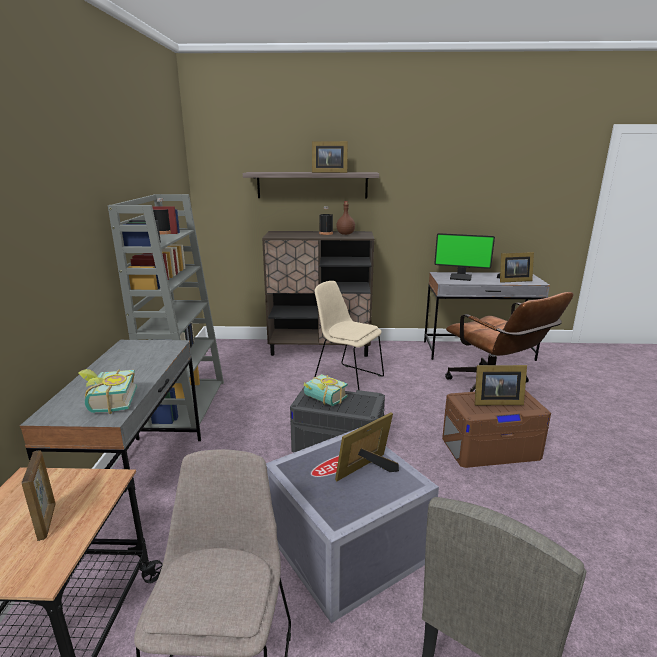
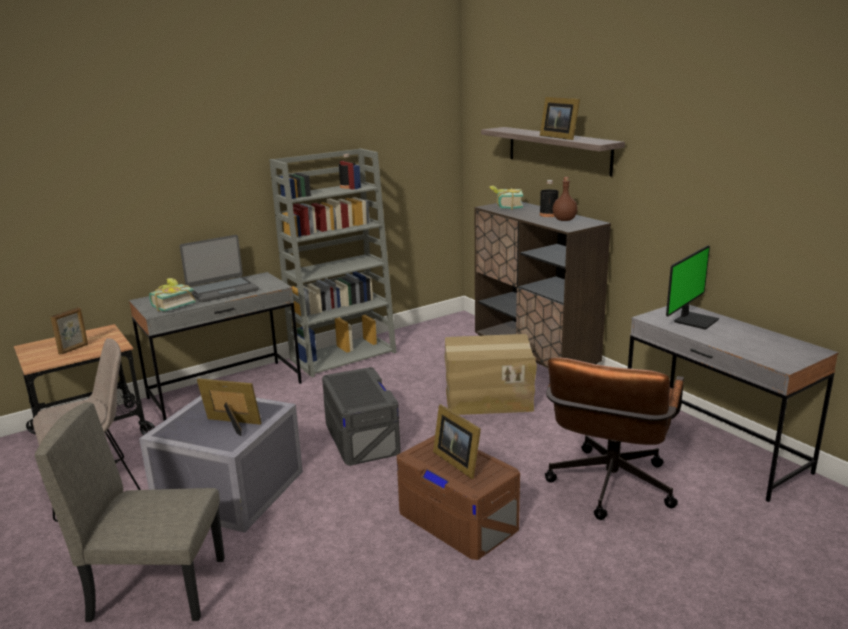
camera: 55 degrees right, 0 degrees up
book [304,374,348,406] -> book moved to [490,185,523,210]
beige chair [315,281,384,390] -> cardboard box [444,334,537,415]
monitor [434,233,495,281] -> monitor turned 120 degrees counterclockwise [666,245,719,330]
picture frame [497,252,534,283] -> none
none -> laptop [180,235,259,302]

